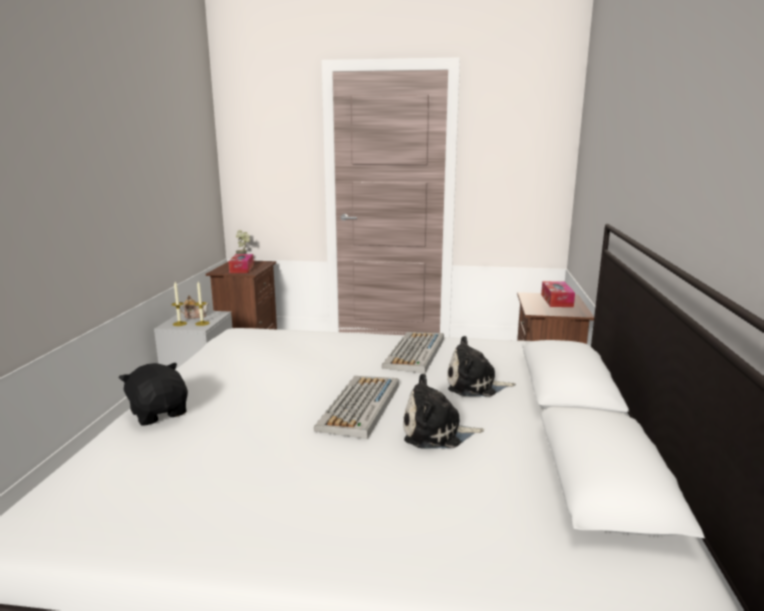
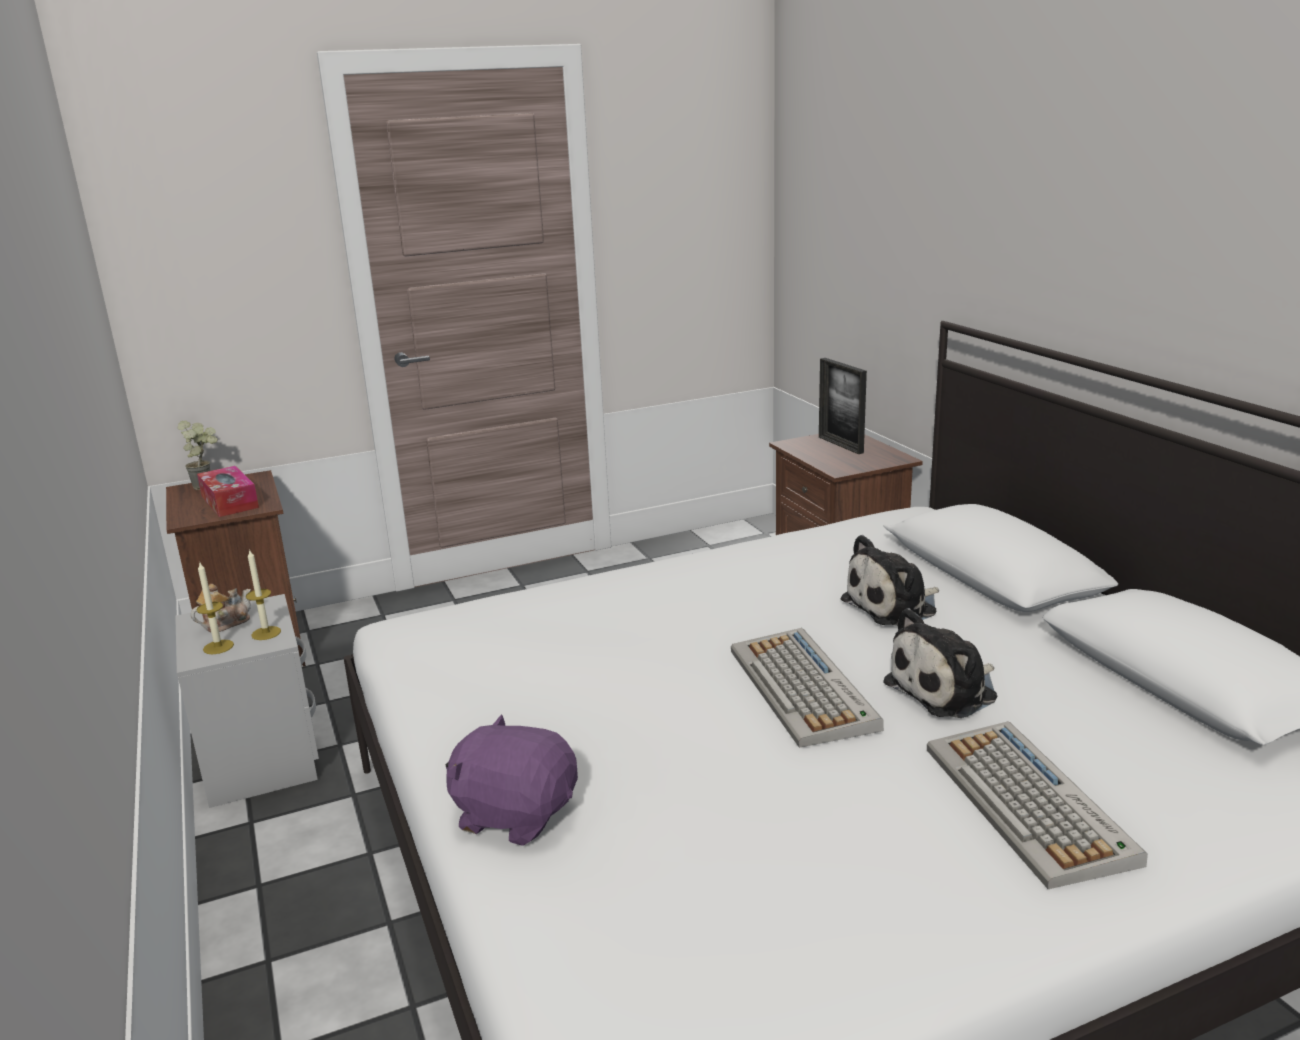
camera: 30 degrees left, 5 degrees up
black plush toy [119,363,188,426] -> purple plush toy [446,714,578,846]
keyboard [382,332,444,373] -> keyboard moved to [927,721,1148,889]
tissue box [541,281,575,307] -> picture frame [819,358,867,454]

